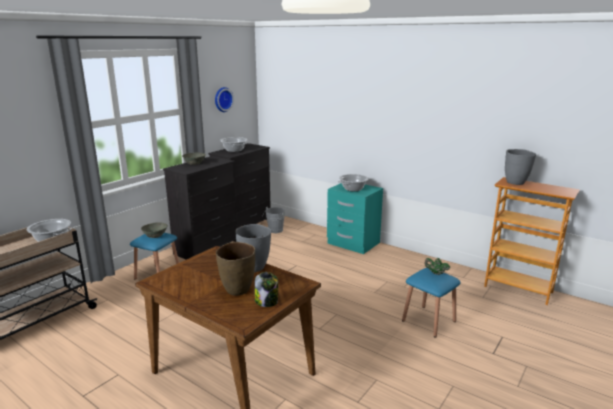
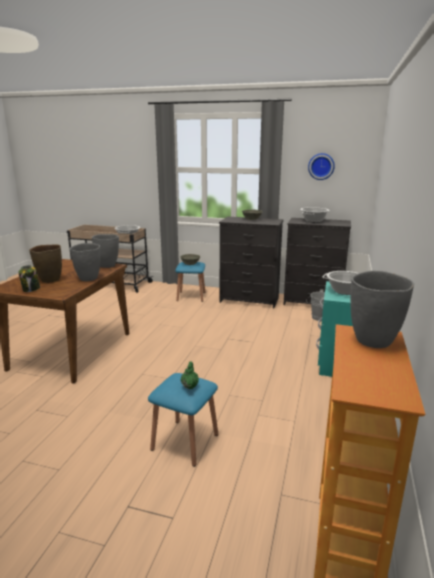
camera: 70 degrees right, 0 degrees up
none -> grey vase [92,234,119,268]

